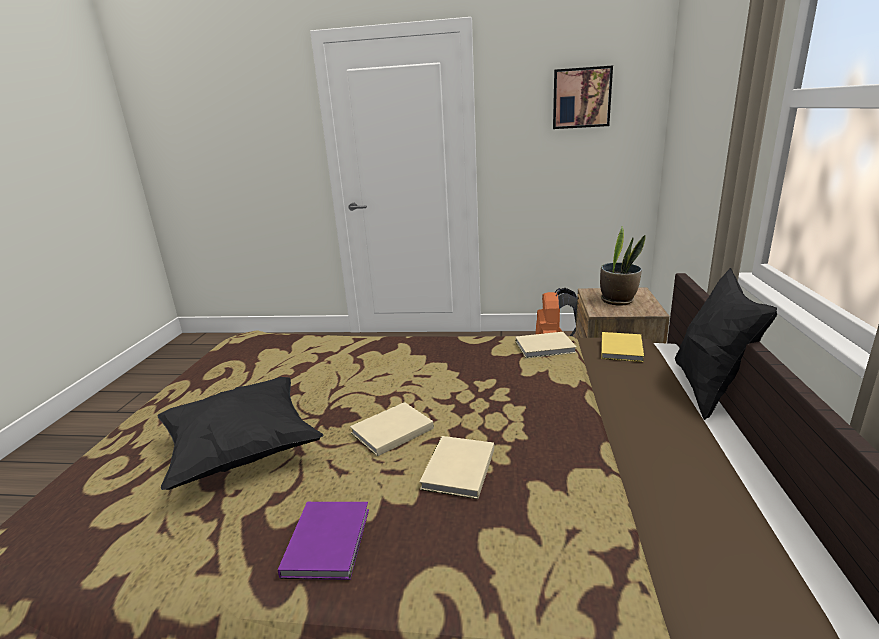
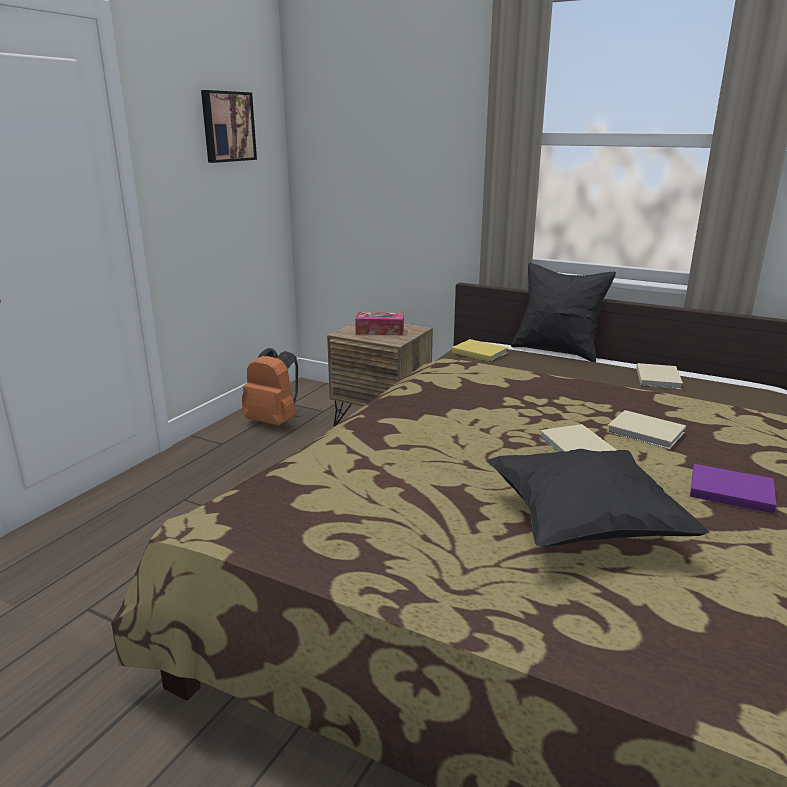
camera: 70 degrees left, 0 degrees up
beige book [515,332,577,358] -> beige book moved to [636,363,683,389]
potted plant [600,226,646,306] -> tissue box [355,312,404,335]

